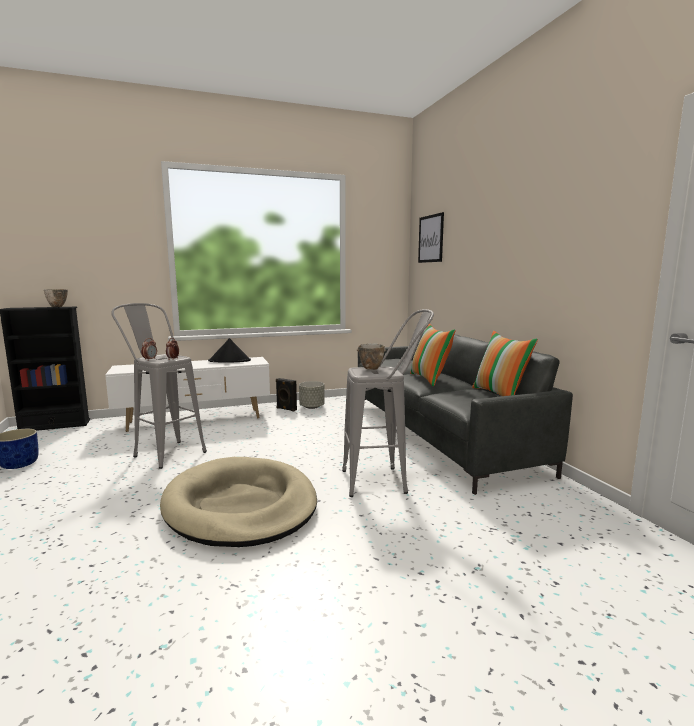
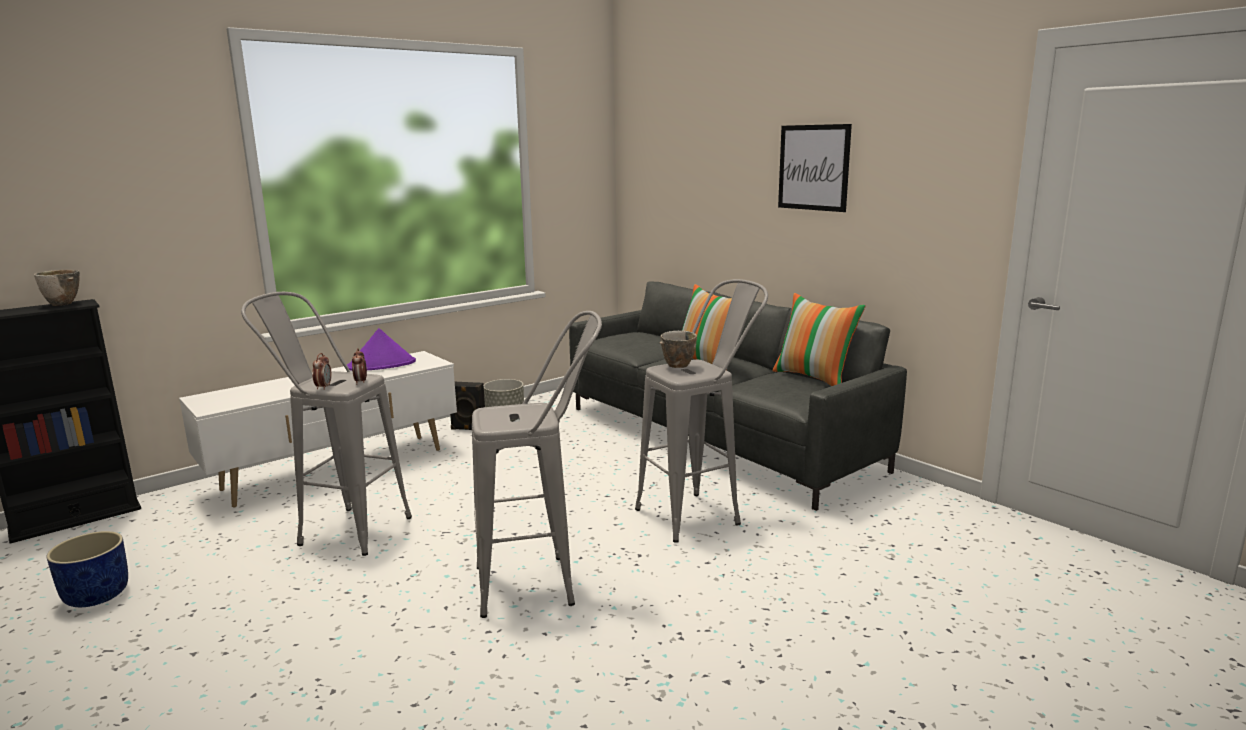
camera: 20 degrees left, 5 degrees up
beige dog bed [160,457,317,547] -> grey stool [472,311,602,618]
black hat [208,338,251,363] -> purple hat [347,328,416,371]
picture [418,212,444,263] -> picture moved to [778,124,852,212]

